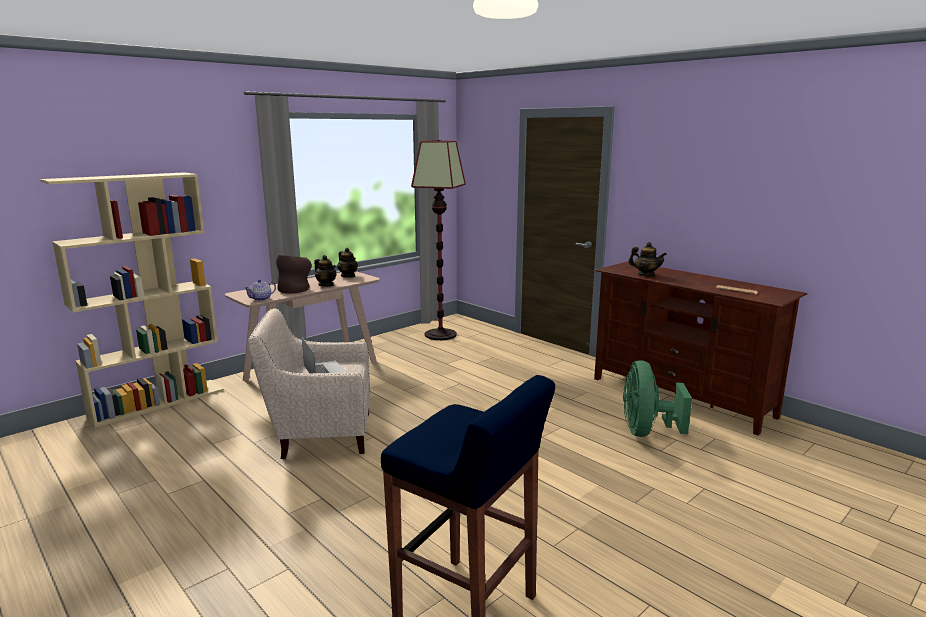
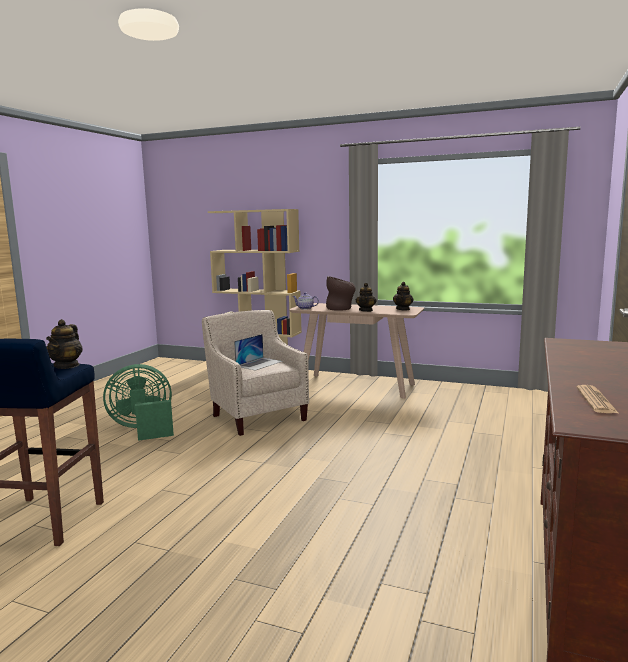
camera: 65 degrees right, 5 degrees down
floor lamp [411,140,466,340] -> none
green fan [623,360,692,437] -> green fan moved to [103,364,174,441]
teapot [628,242,667,276] -> teapot moved to [46,319,83,369]

